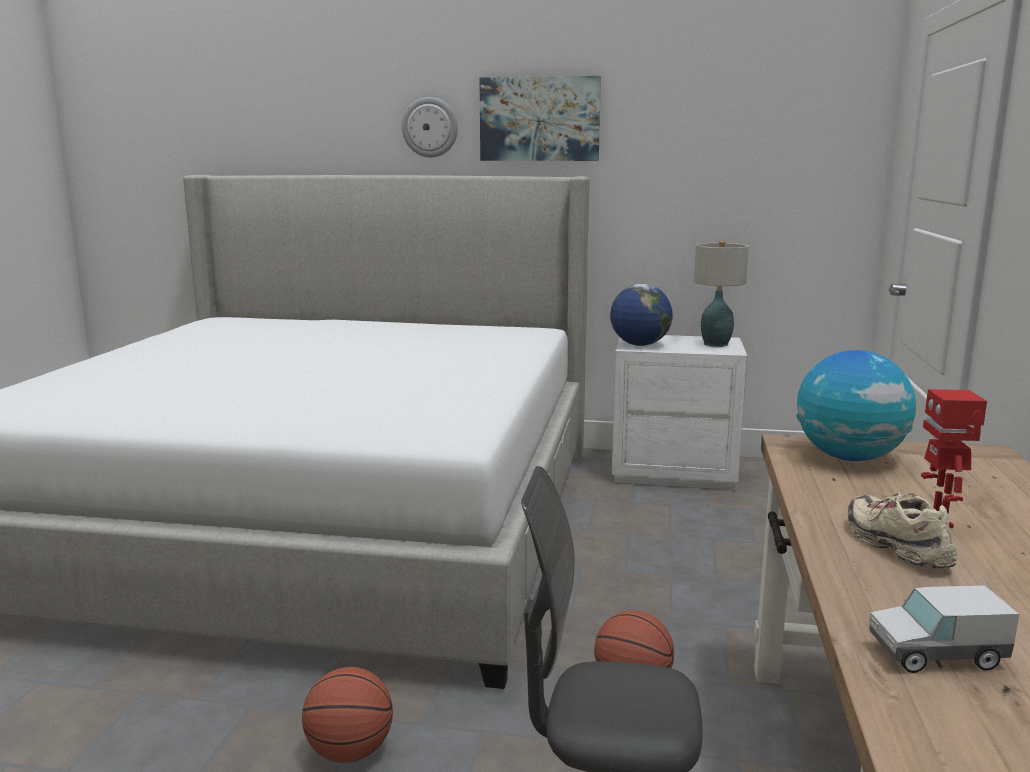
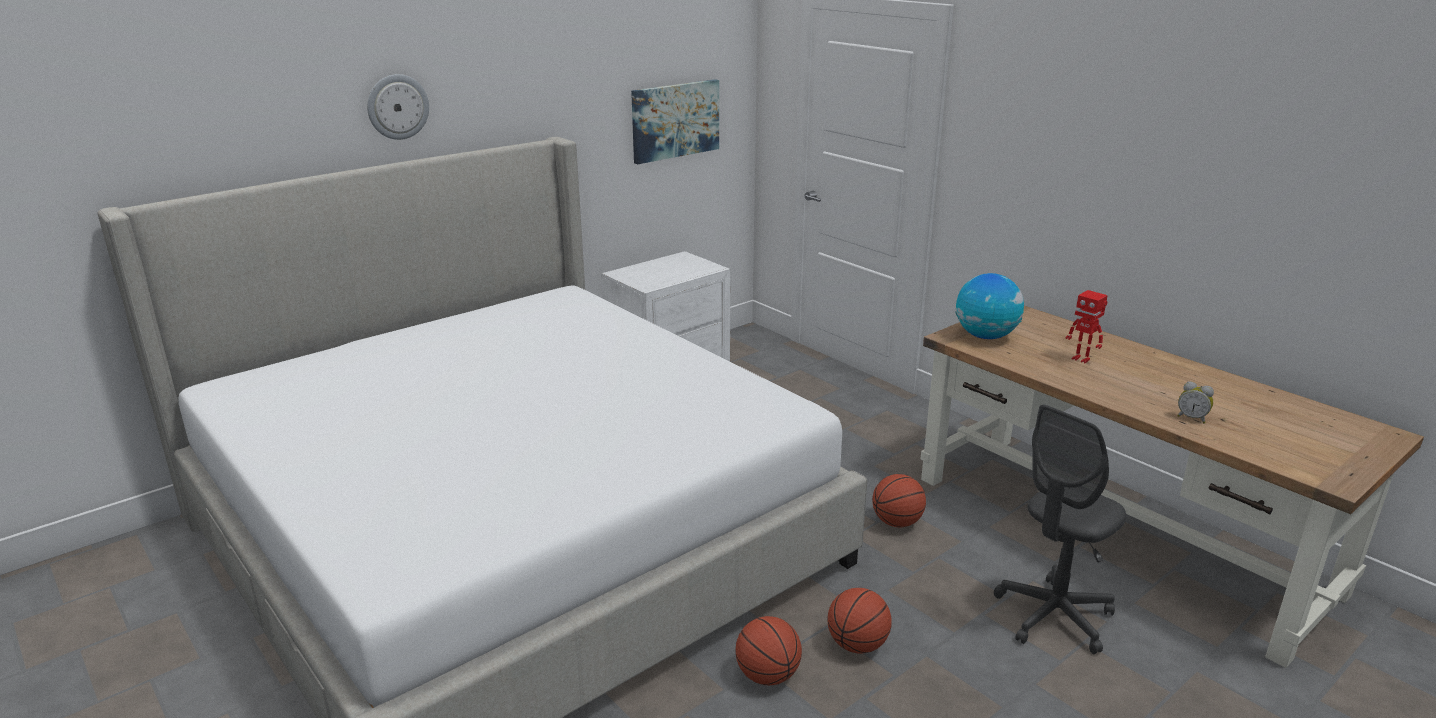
camera: 50 degrees left, 10 degrees up
picture [480,76,601,161] -> picture moved to [631,79,719,164]
globe [610,284,673,346] -> none
table lamp [694,241,749,347] -> none
beige shoe [847,492,957,569] -> none
toy truck [870,585,1019,673] -> alarm clock [1177,381,1214,424]
none -> basketball [735,616,802,685]

